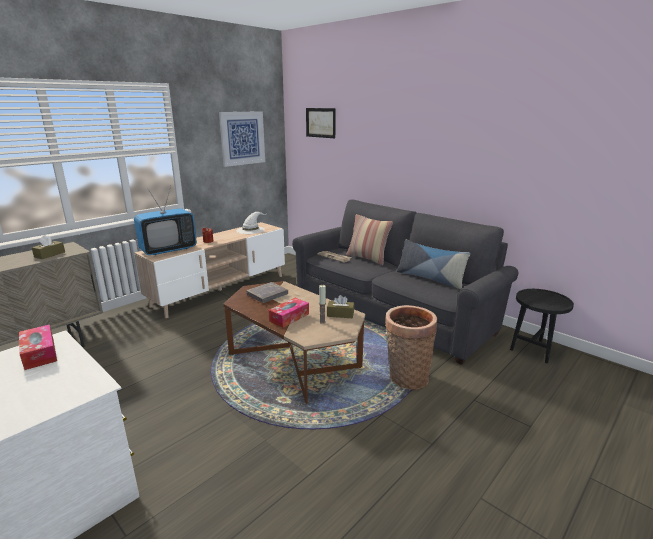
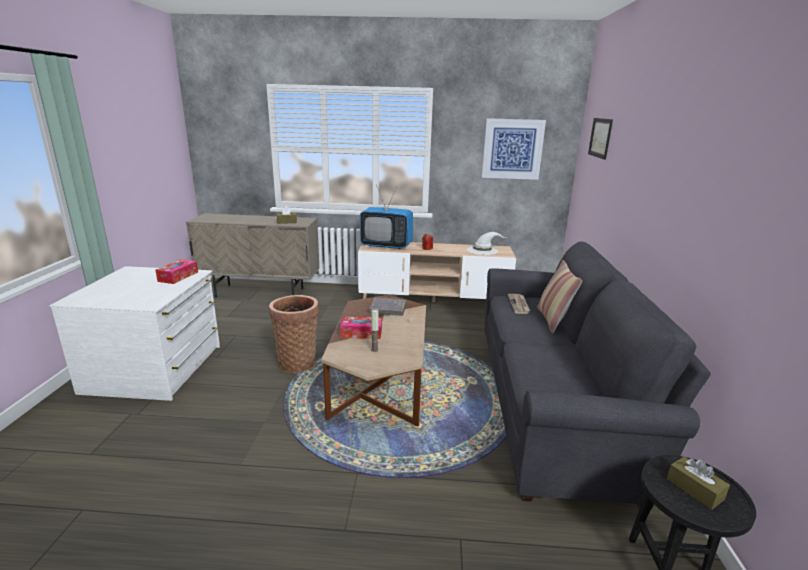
camera: 50 degrees right, 0 degrees up
brown tissue box [327,295,354,318] -> brown tissue box moved to [667,457,730,510]
basket [385,305,437,390] -> basket moved to [269,295,319,373]
pillow [397,239,470,289] -> none

